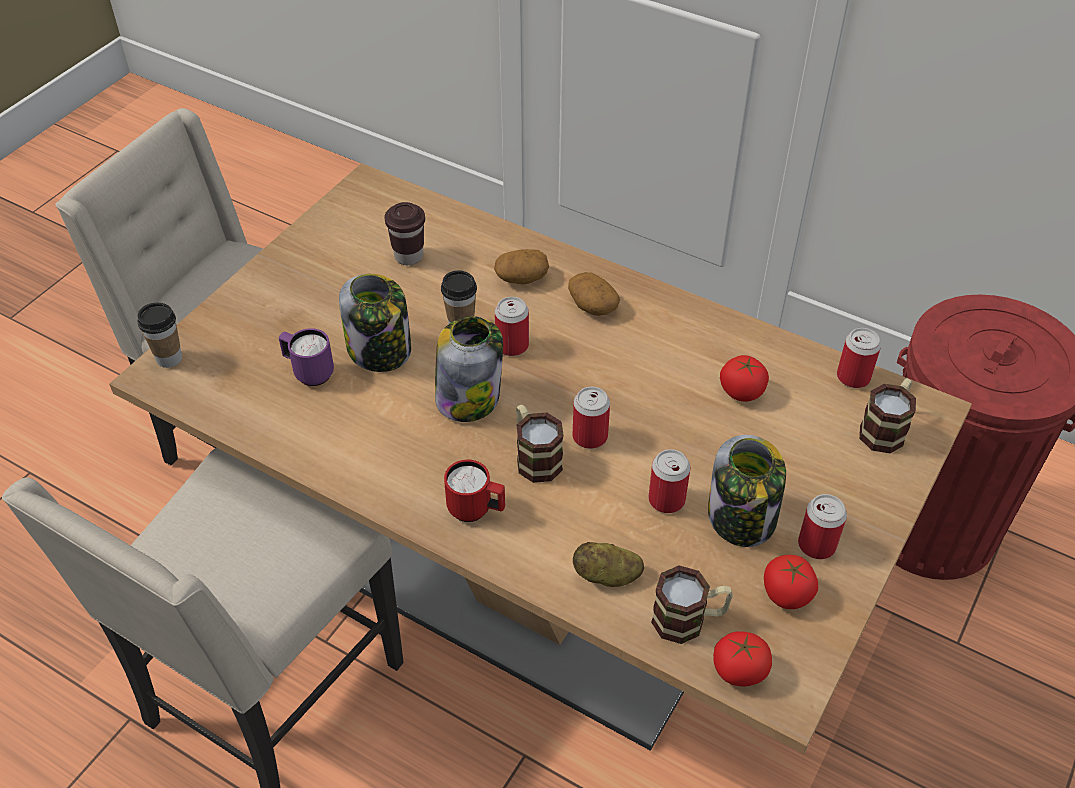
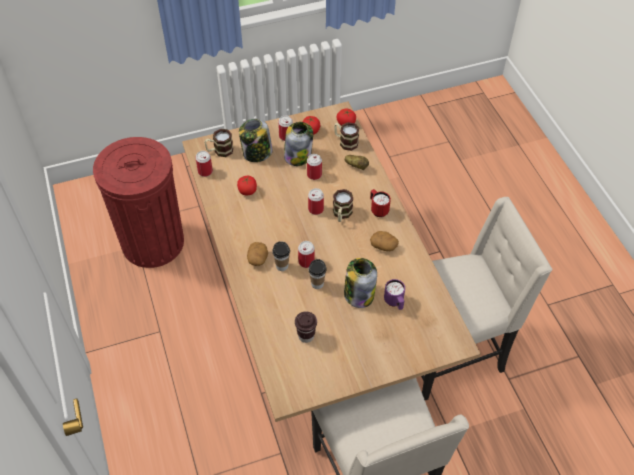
camera: 140 degrees left, 5 degrees up
cup [137,303,182,368] -> cup moved to [272,241,290,271]
jar [435,316,503,422] -> jar moved to [239,119,273,162]
potato [494,249,549,284] -> potato moved to [370,231,399,251]

